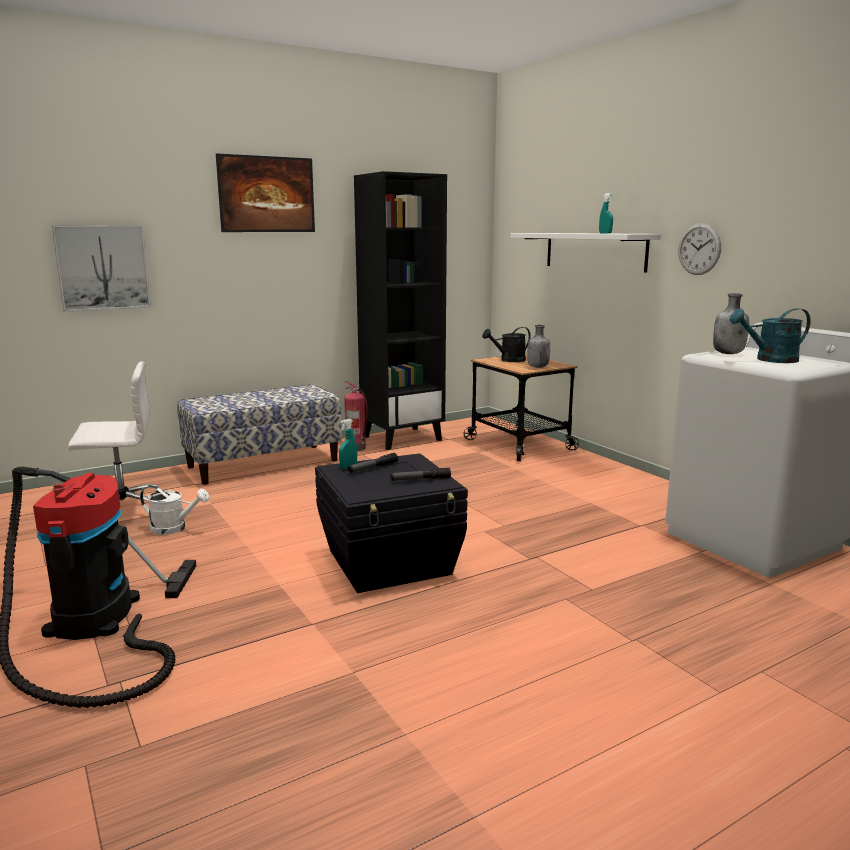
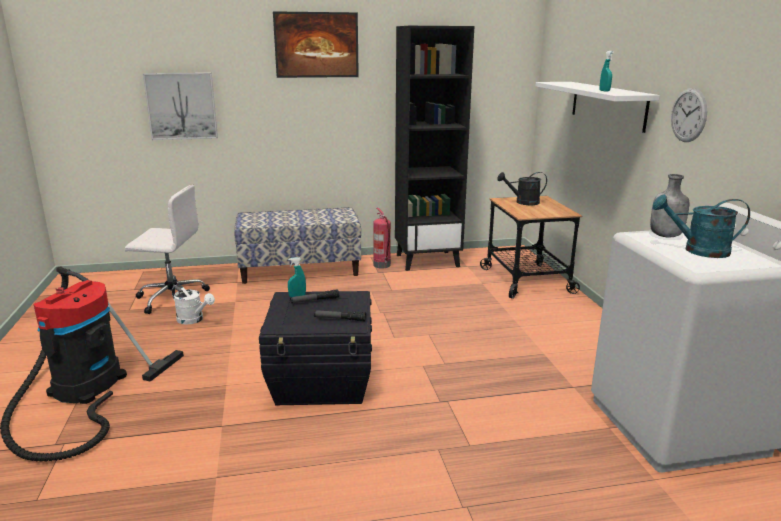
camera: 20 degrees right, 5 degrees up
grey bottle [527,325,550,368] -> none

